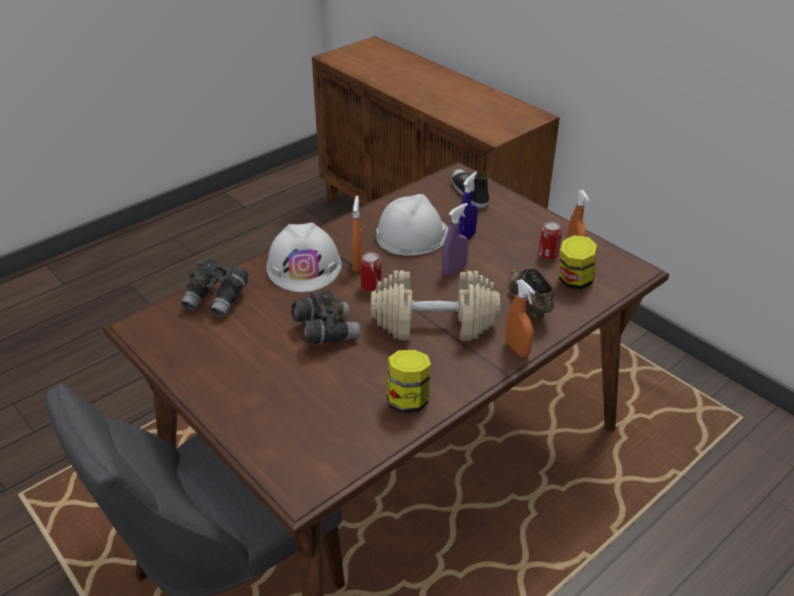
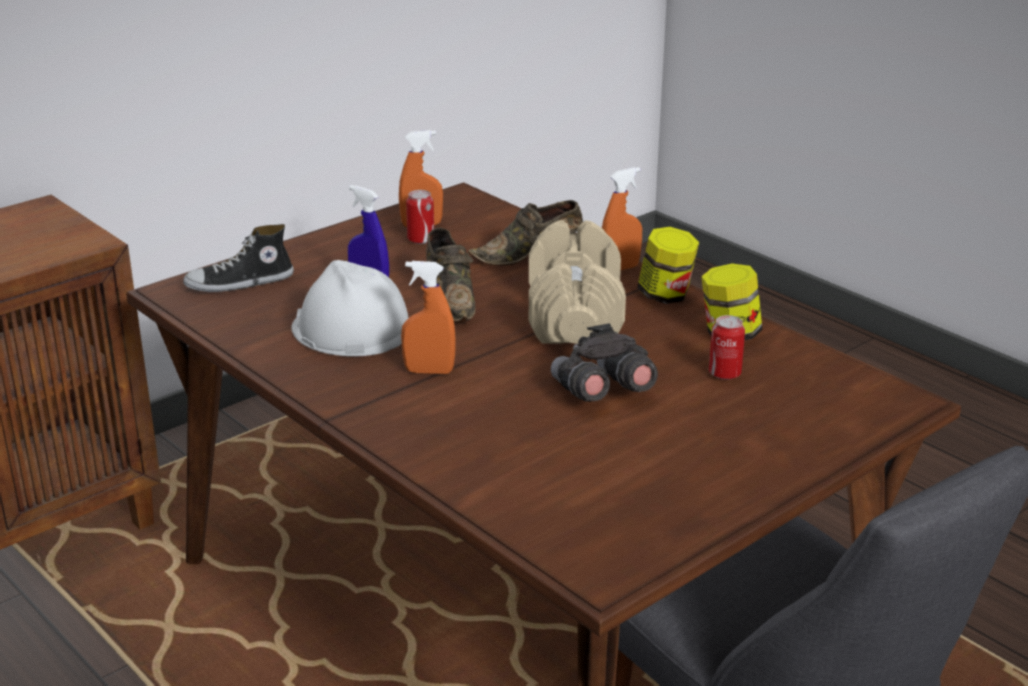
camera: 90 degrees left, 10 degrees down
grey binoculars [181,259,249,318] -> none
white hard hat [266,223,342,292] -> none
can [360,252,382,292] -> can moved to [709,315,745,380]
purple spray bottle [442,203,468,276] -> brown shoe [426,228,476,323]
jar [559,235,597,289] -> jar moved to [637,227,699,304]

